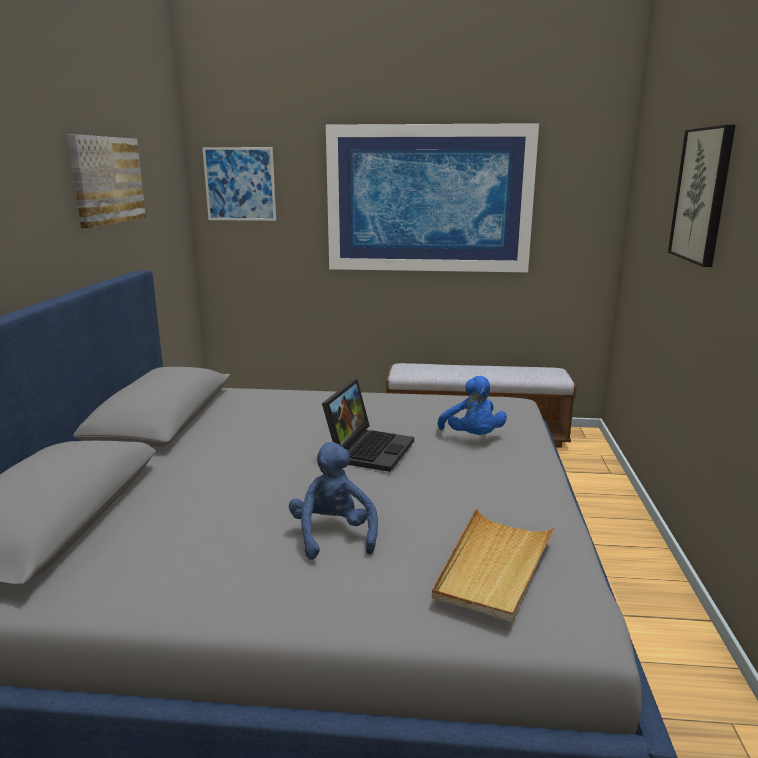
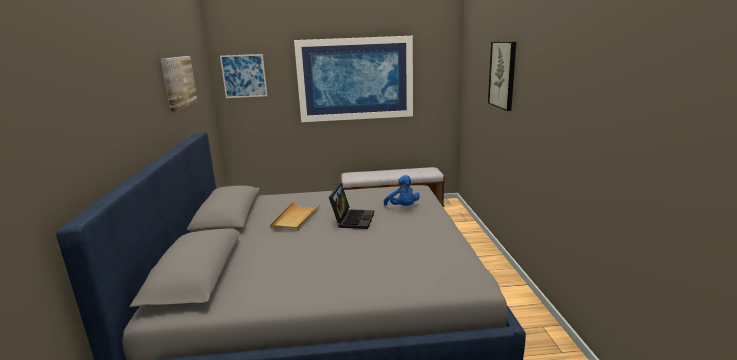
camera: 10 degrees left, 0 degrees up
blue plush toy [289,442,378,560] -> none
beige tray [432,508,555,623] -> beige tray moved to [270,202,321,231]

